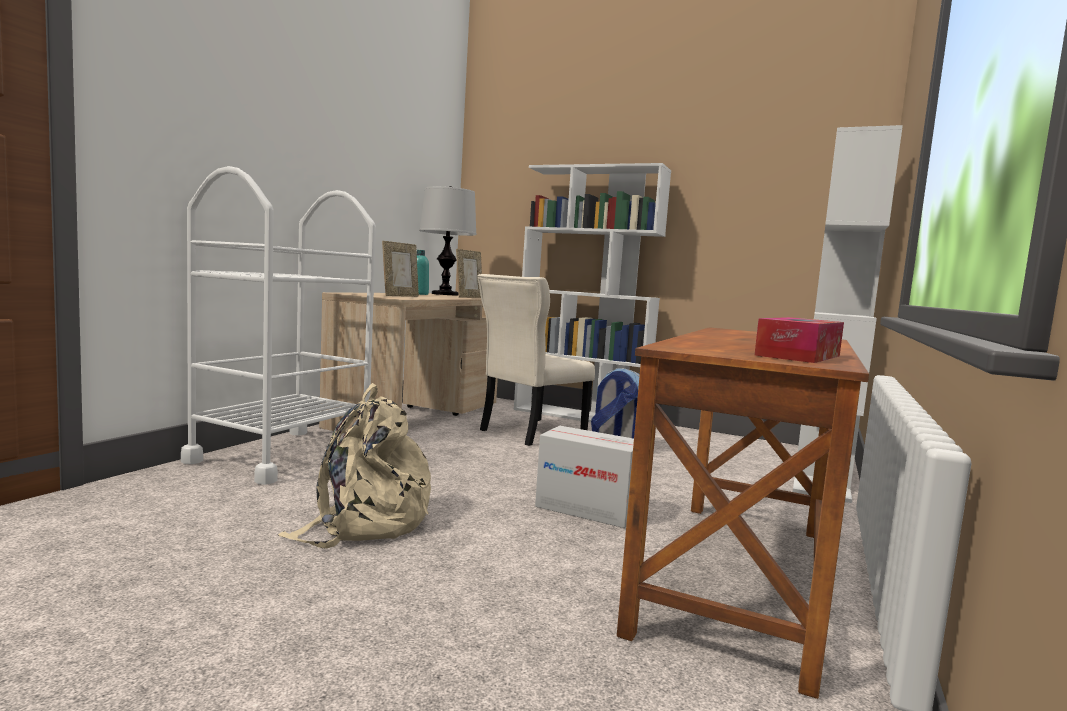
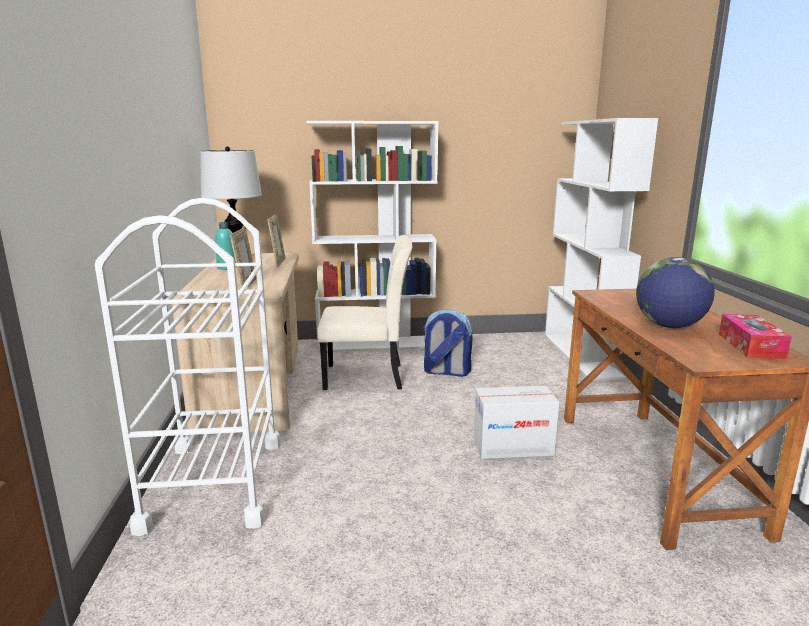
camera: 30 degrees left, 10 degrees up
beige backpack [278,383,431,549] -> none
beige chair [477,274,595,446] -> beige chair turned 105 degrees counterclockwise [317,235,412,390]
none -> globe [636,257,714,328]

